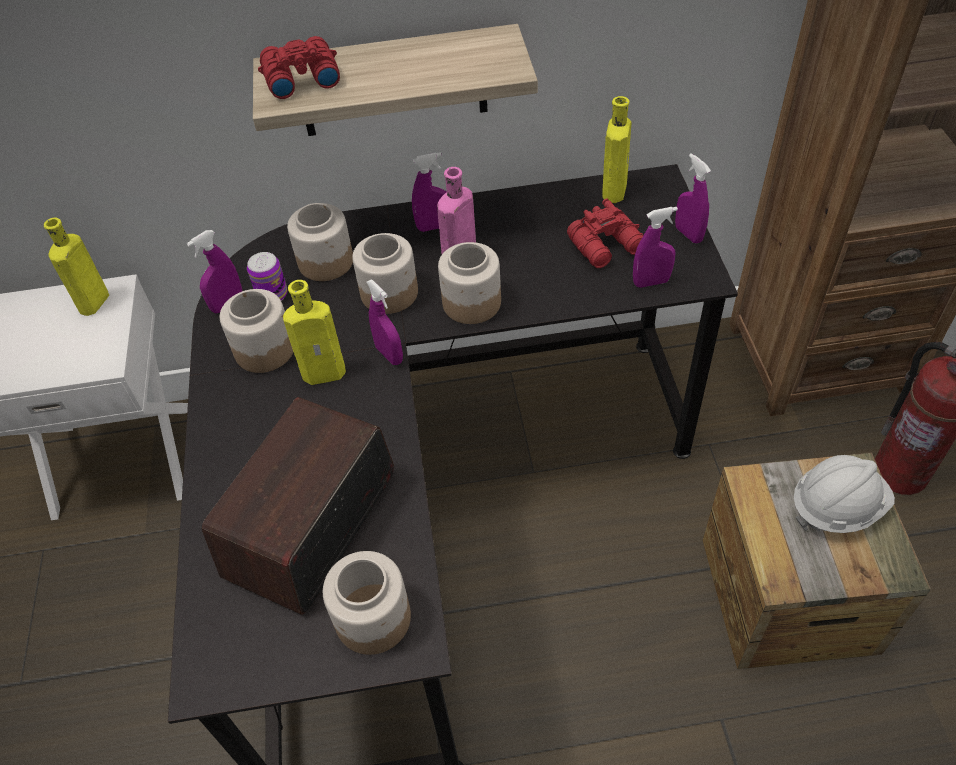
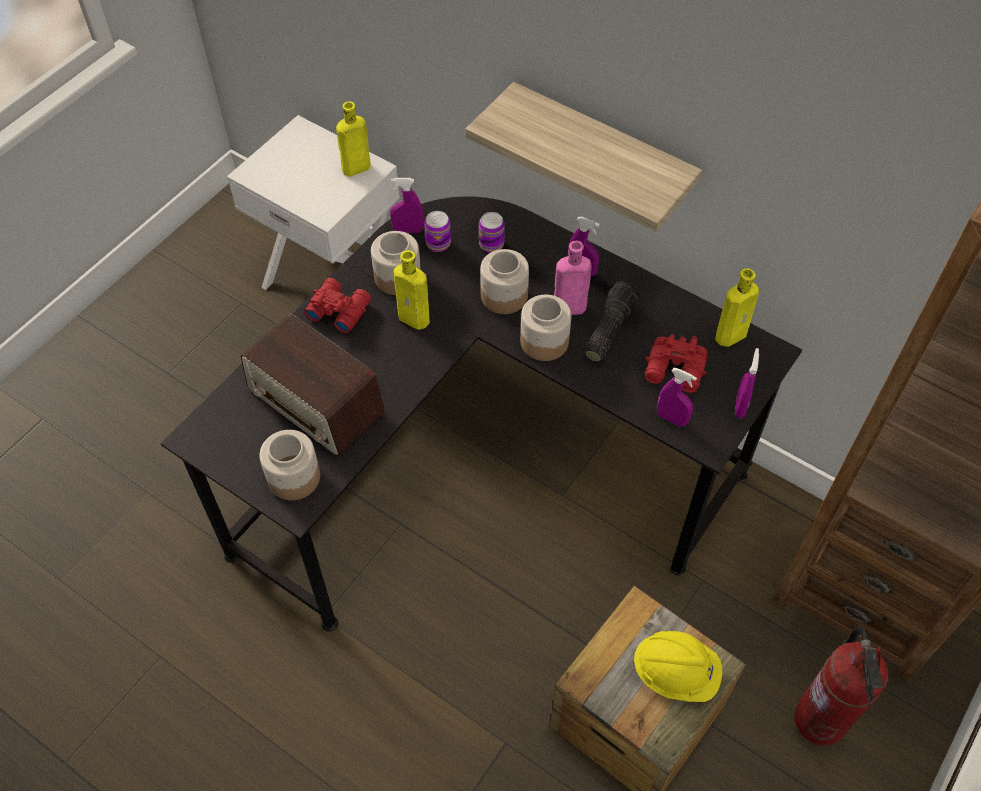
camera: 40 degrees right, 5 degrees up
radio [202,397,394,615] -> radio turned 120 degrees counterclockwise [241,314,385,456]
red binoculars [258,36,340,99] -> red binoculars moved to [304,278,371,333]
jar [287,203,353,281] -> can [479,212,505,253]
purple spray bottle [366,280,403,365] -> none
white hard hat [794,455,895,533] -> yellow hard hat [632,631,722,702]
none -> flashlight [584,281,640,362]

